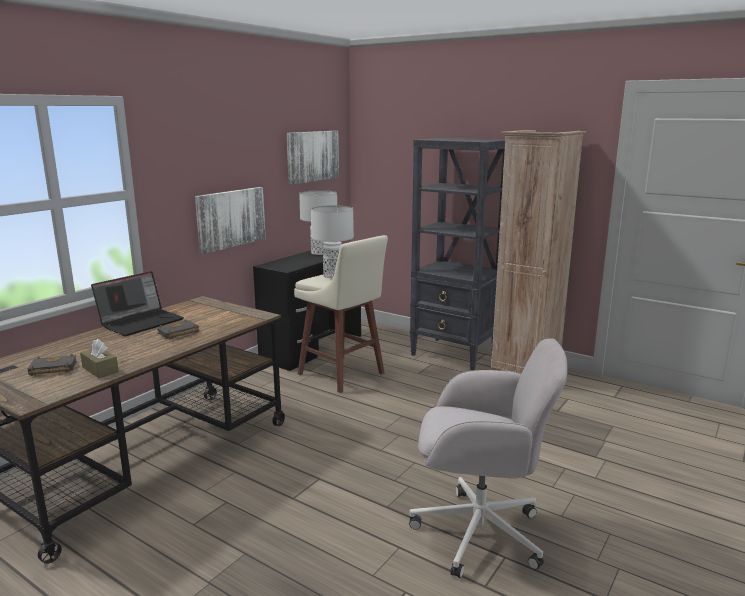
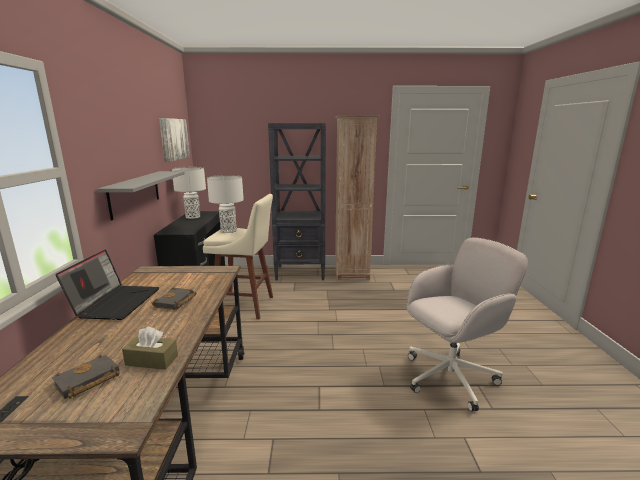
camera: 35 degrees left, 0 degrees up
picture [195,187,266,254] -> grey shelf [98,171,185,221]

